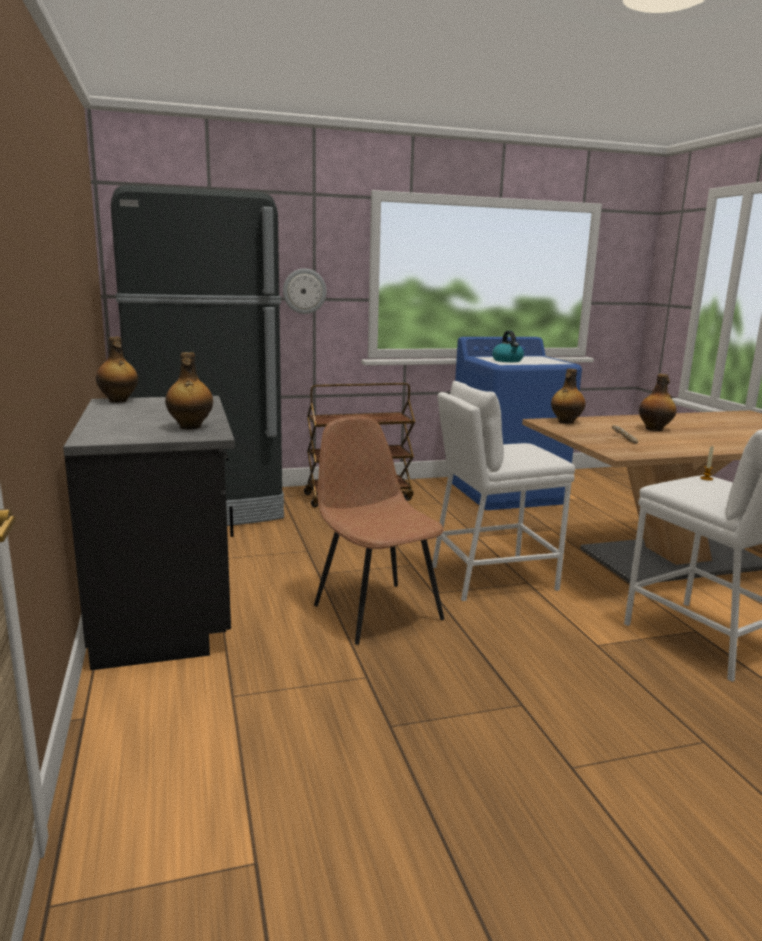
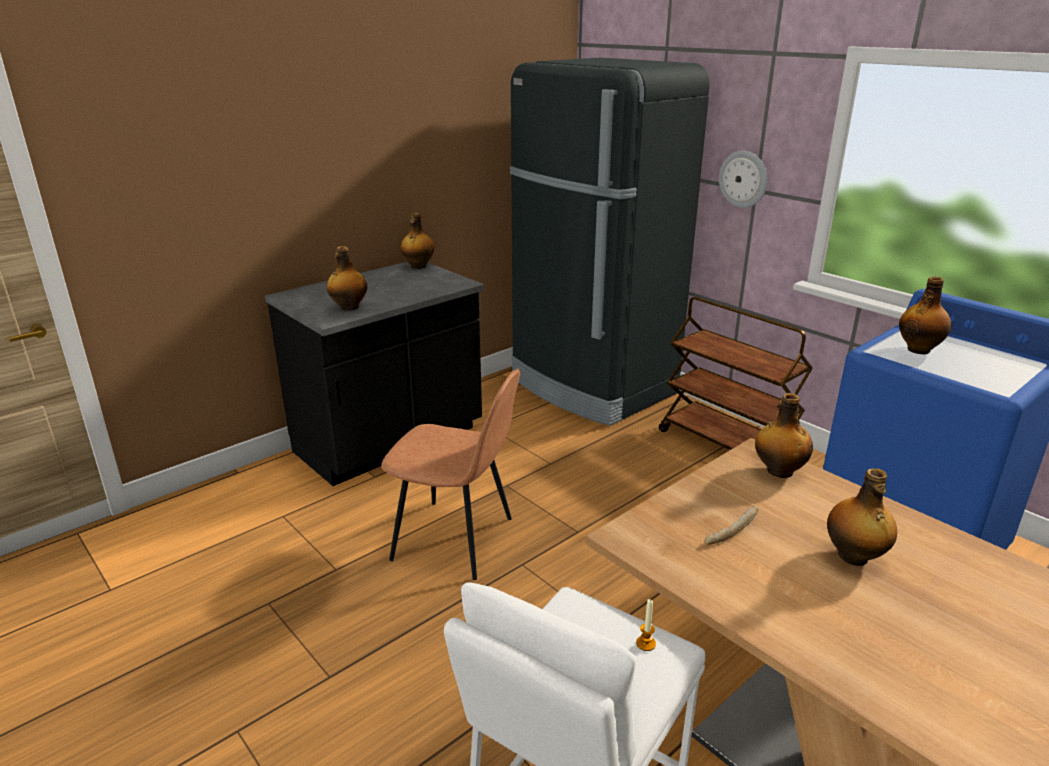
camera: 65 degrees right, 10 degrees up
brown chair [314,415,444,645] -> brown chair turned 75 degrees clockwise [381,369,520,580]
white stool [432,381,575,601] -> none
kettle [492,331,524,362] -> bottle [899,276,952,354]

